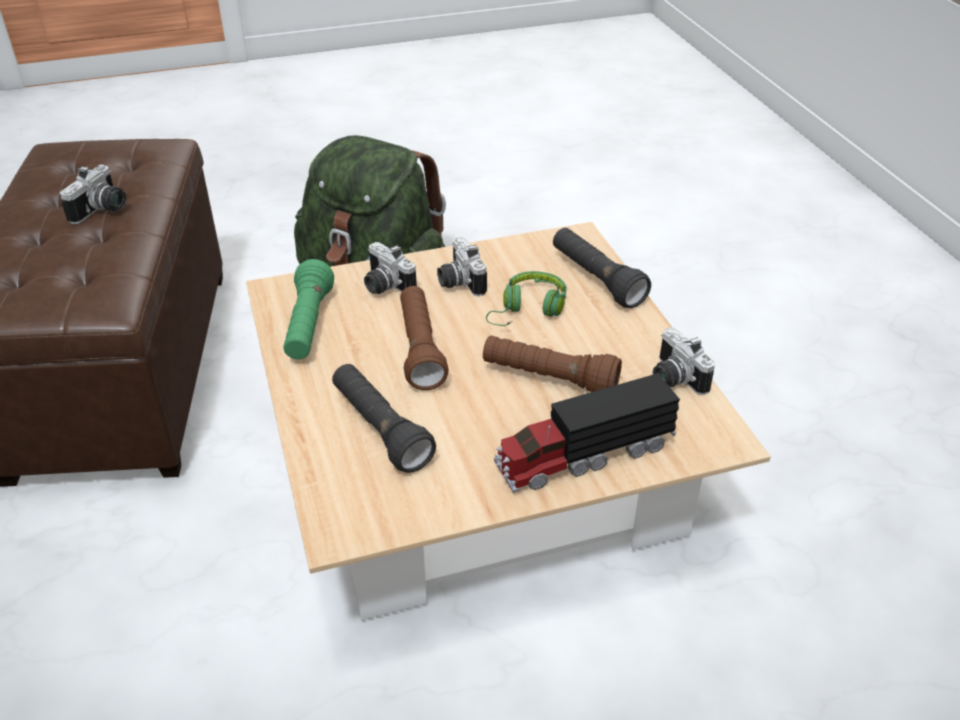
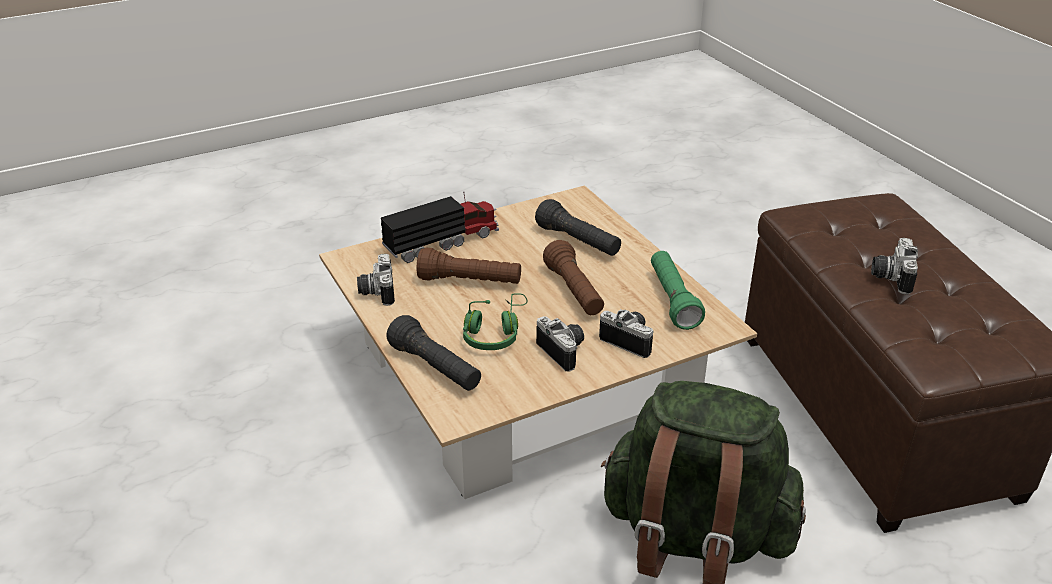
camera: 170 degrees right, 5 degrees down
camera [653,327,715,395] -> camera turned 150 degrees counterclockwise [357,254,395,306]

